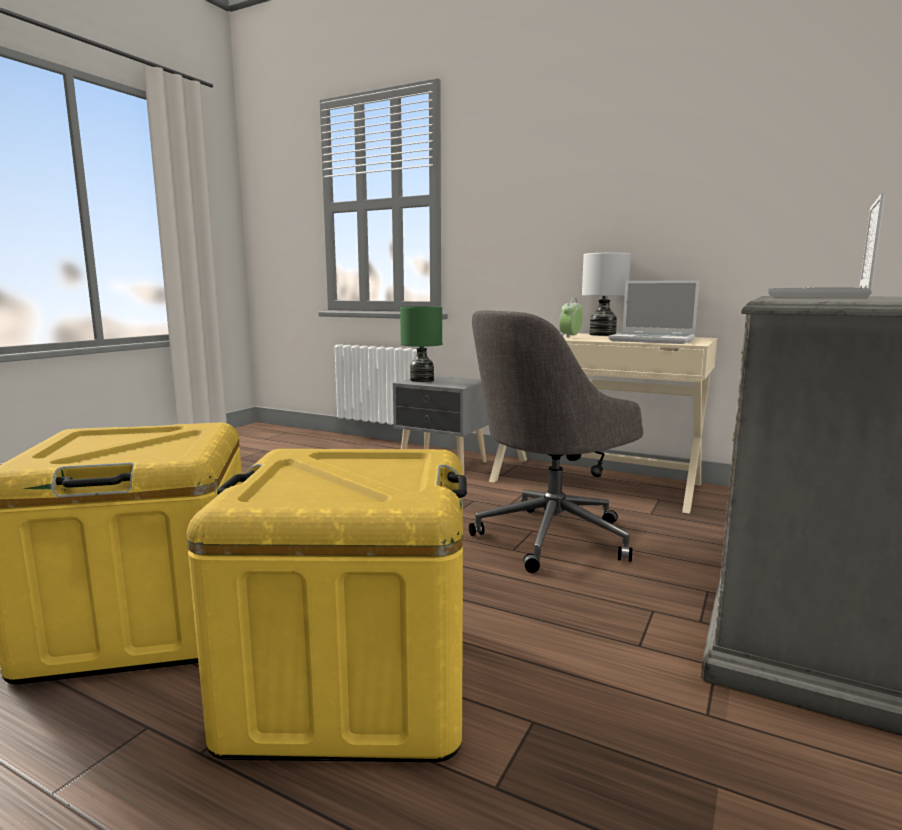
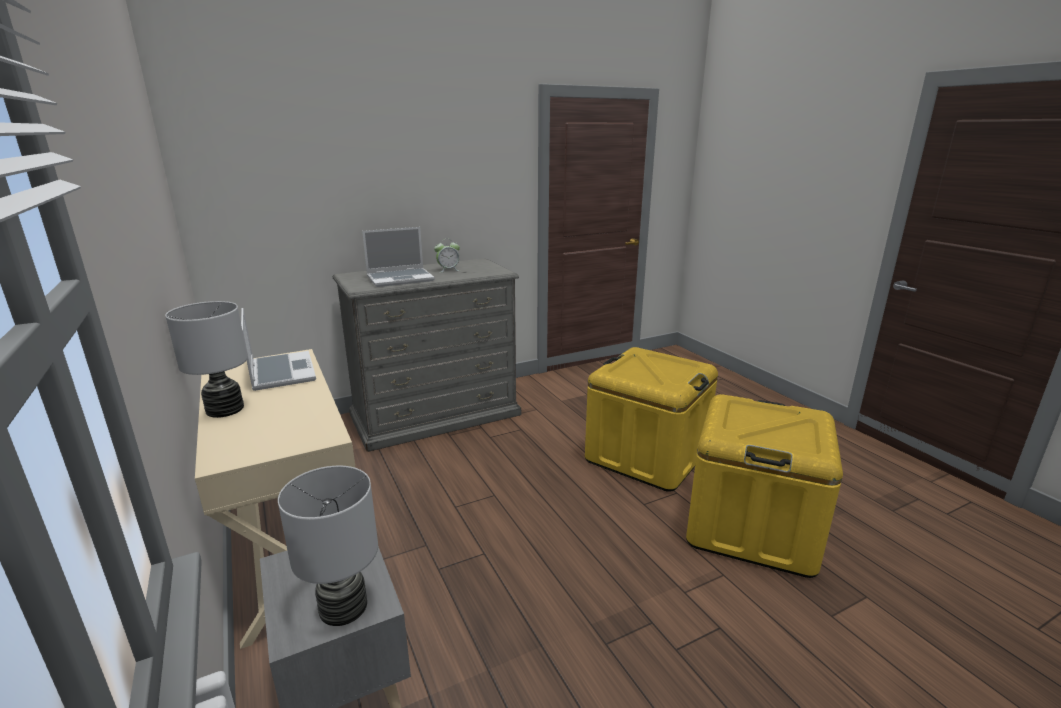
camera: 145 degrees left, 10 degrees up
green table lamp [400,306,442,382] -> grey table lamp [278,466,378,626]
grey office chair [469,310,643,573] -> none
alarm clock [559,298,583,337] -> alarm clock moved to [434,239,460,273]

